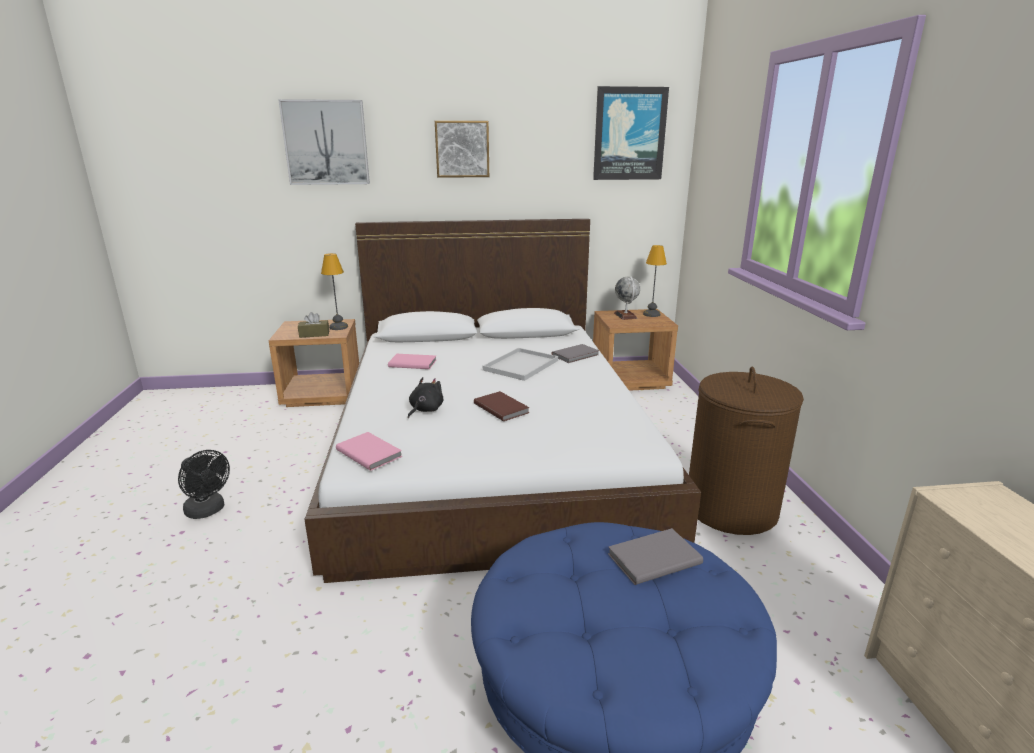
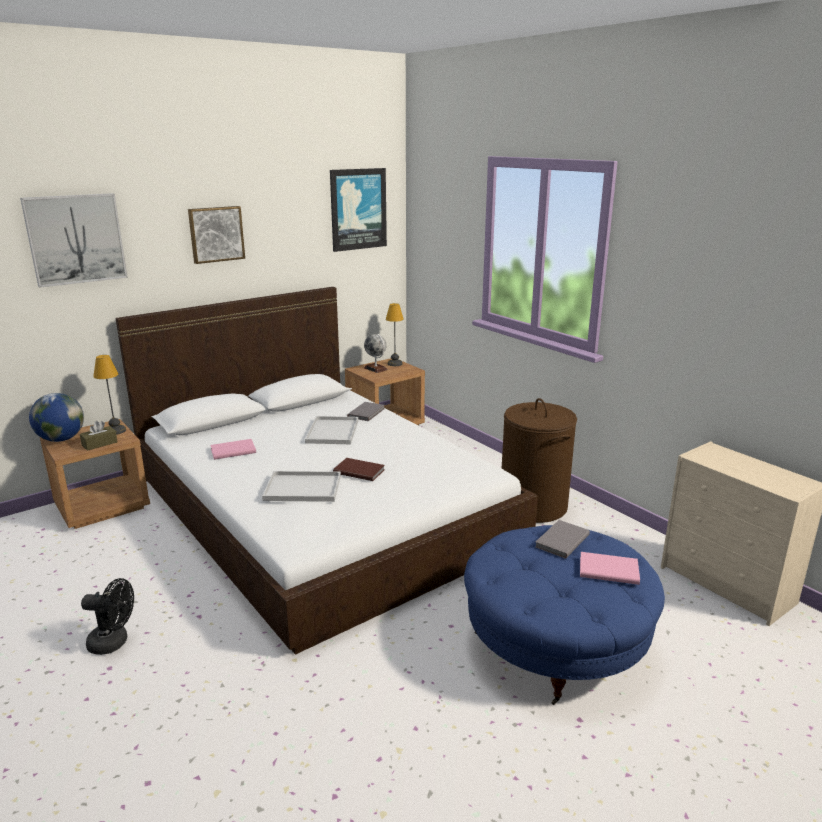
camera: 30 degrees left, 0 degrees up
pink book [336,432,403,471] -> pink book moved to [580,552,640,585]
black plush toy [408,377,444,418] -> white tray [262,471,341,502]
none -> globe [29,393,84,442]

